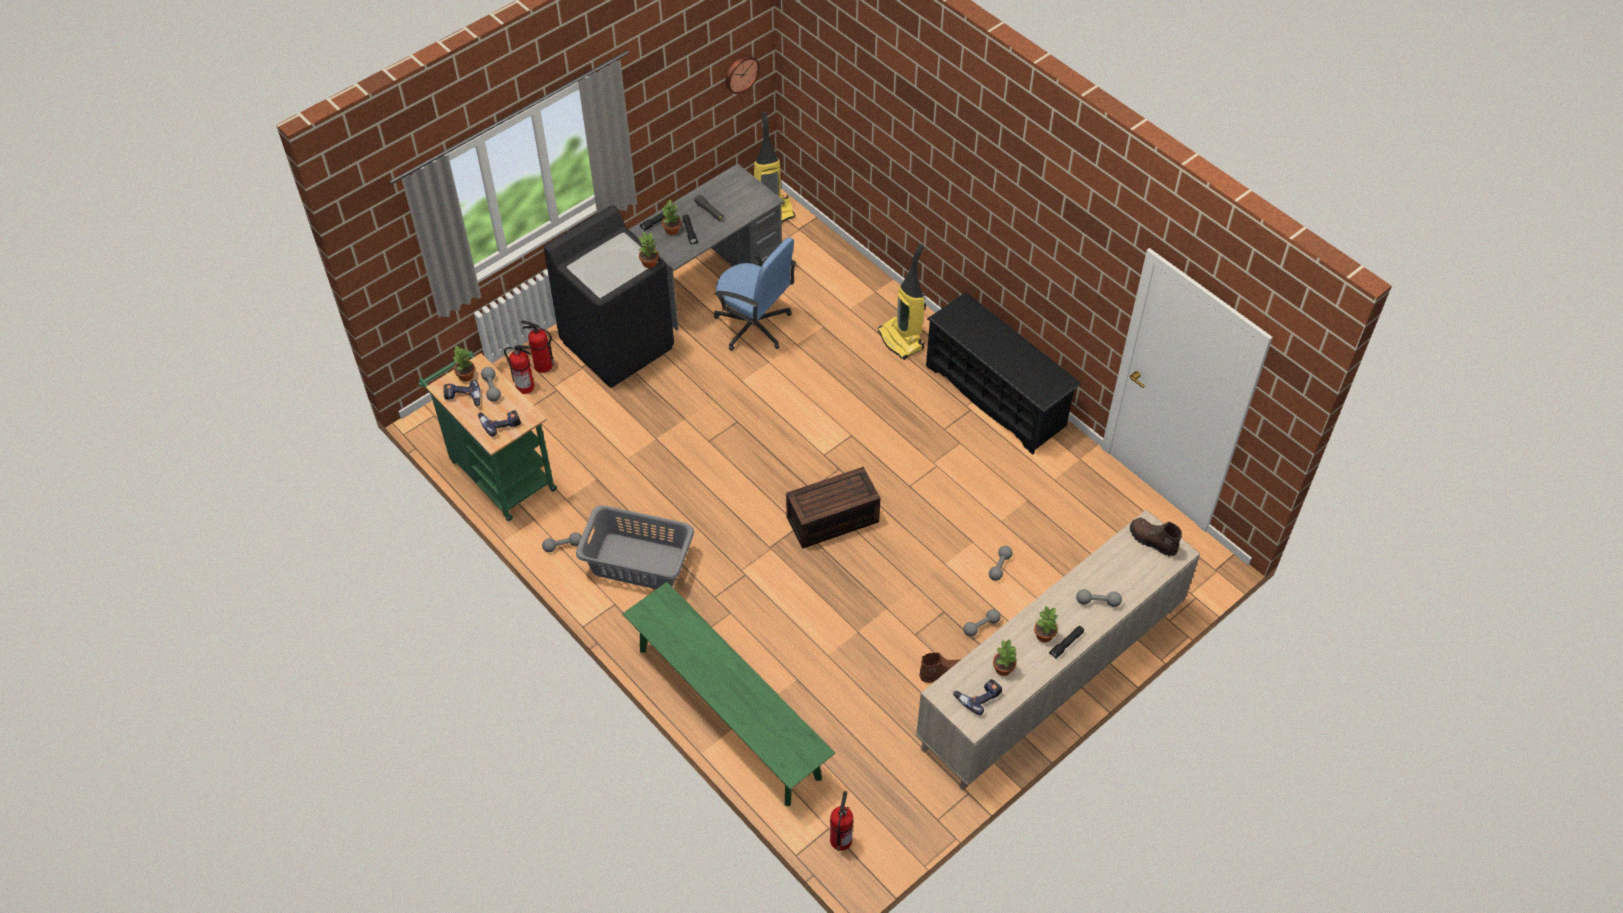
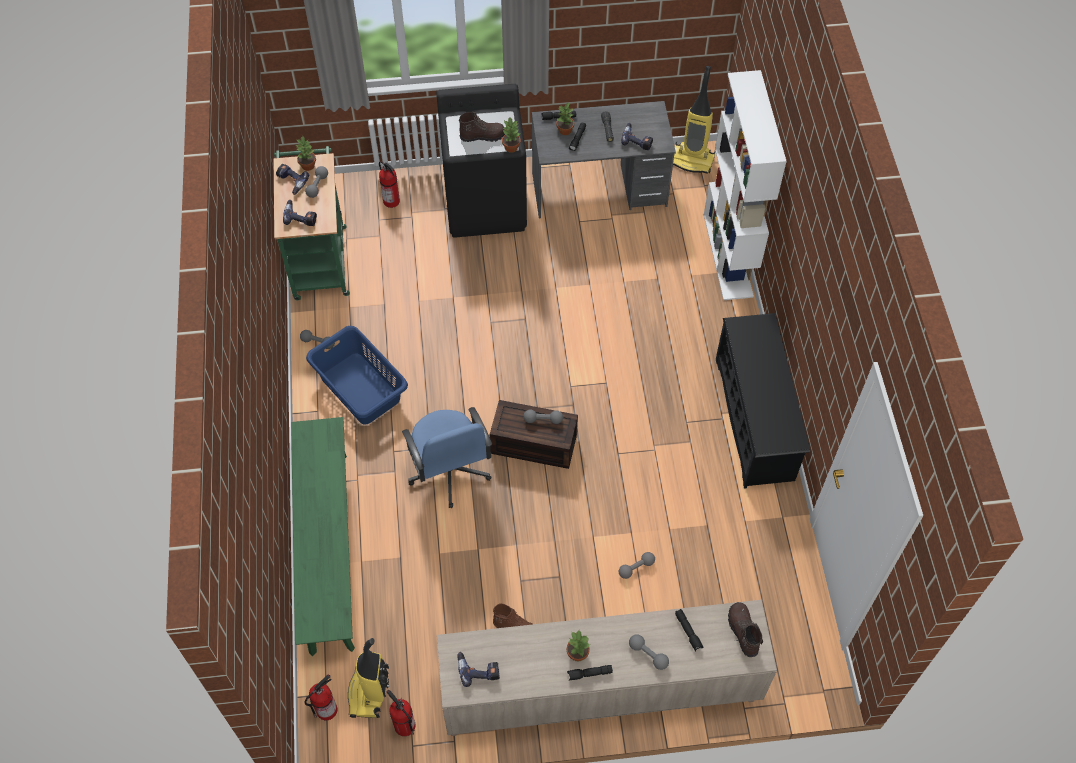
camera: 35 degrees right, 5 degrees up
fire extinguisher [521,320,554,373] -> fire extinguisher moved to [387,690,416,736]
grey laundry basket [576,505,694,589] -> blue laundry basket [306,326,408,425]
blue office chair [714,237,796,351] -> blue office chair moved to [402,407,492,508]
wall clock [725,55,760,94] -> none
vacuum cleaner [878,244,926,360] -> vacuum cleaner moved to [348,638,389,718]
grey dumbbell [963,609,1001,637] -> grey dumbbell moved to [523,409,563,424]
potted plant [993,639,1017,676] -> none
none -> brown boot [459,112,505,142]
none -> power drill [621,123,653,150]
none -> black flashlight [675,609,703,652]
none -> white bookcase [704,70,787,300]

